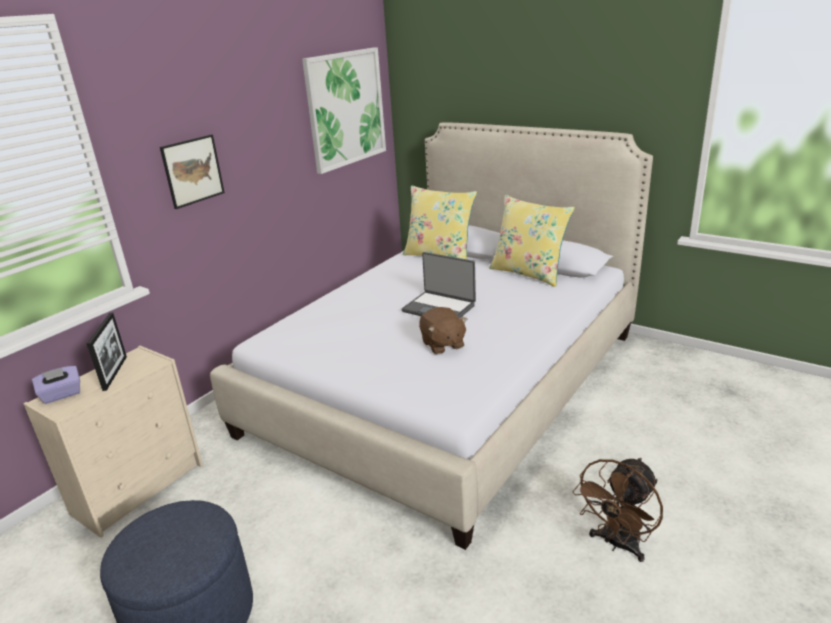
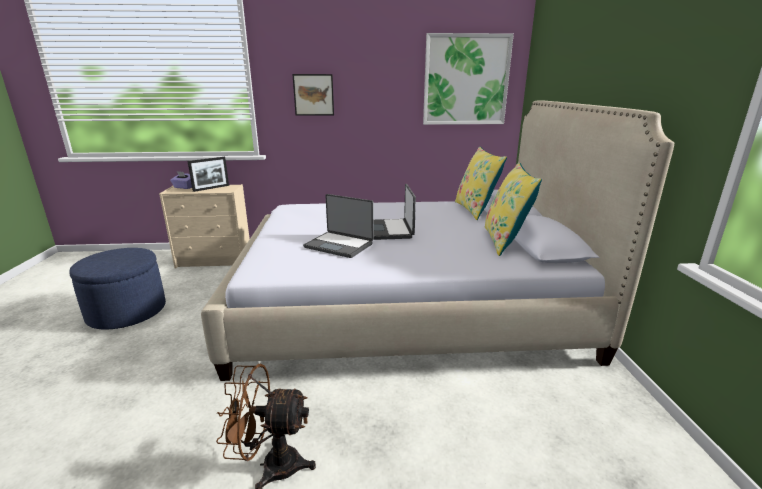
camera: 50 degrees right, 5 degrees down
brown plush toy [419,307,468,354] -> laptop [303,194,374,258]

